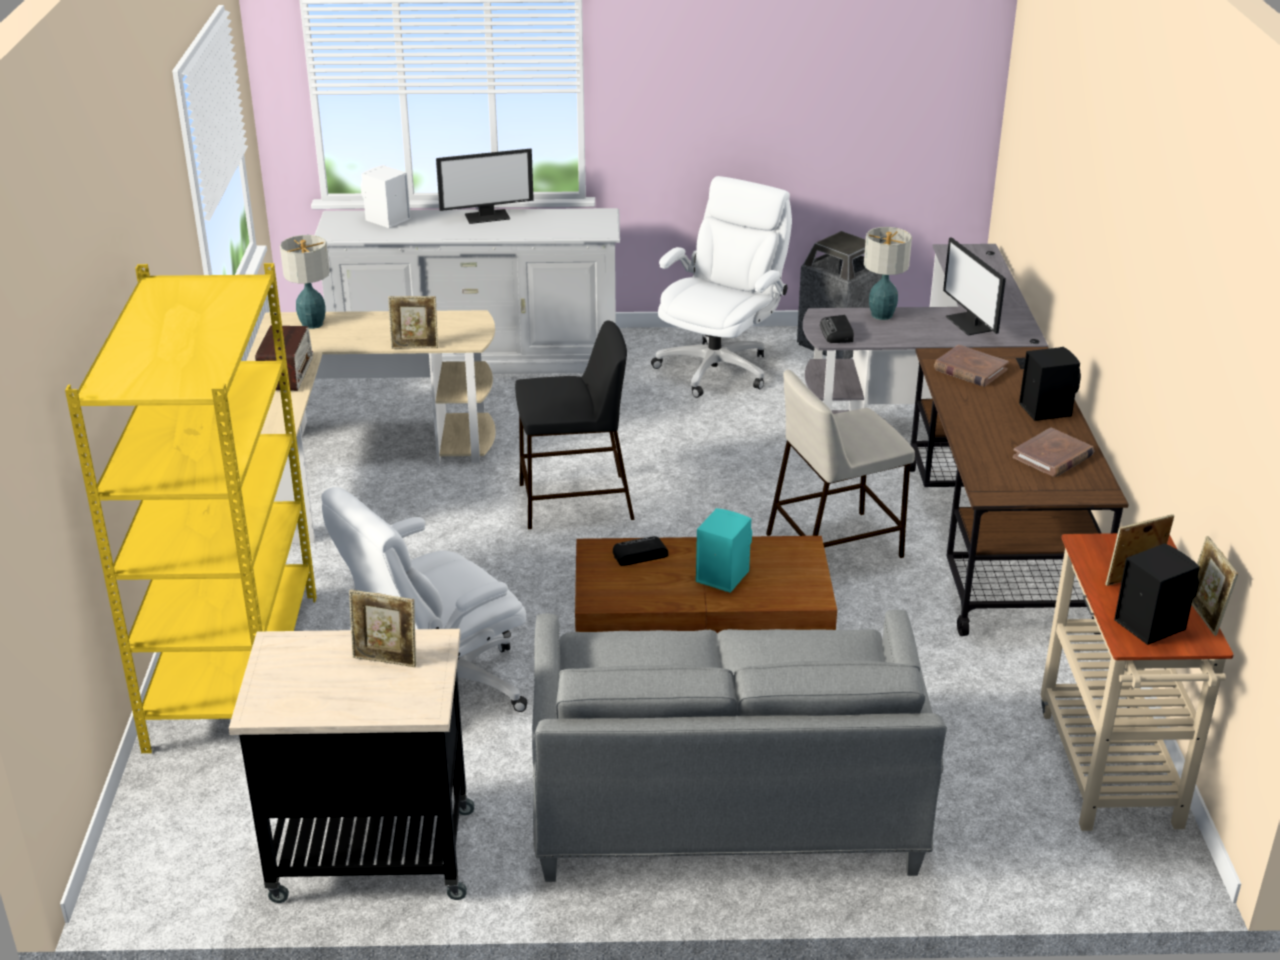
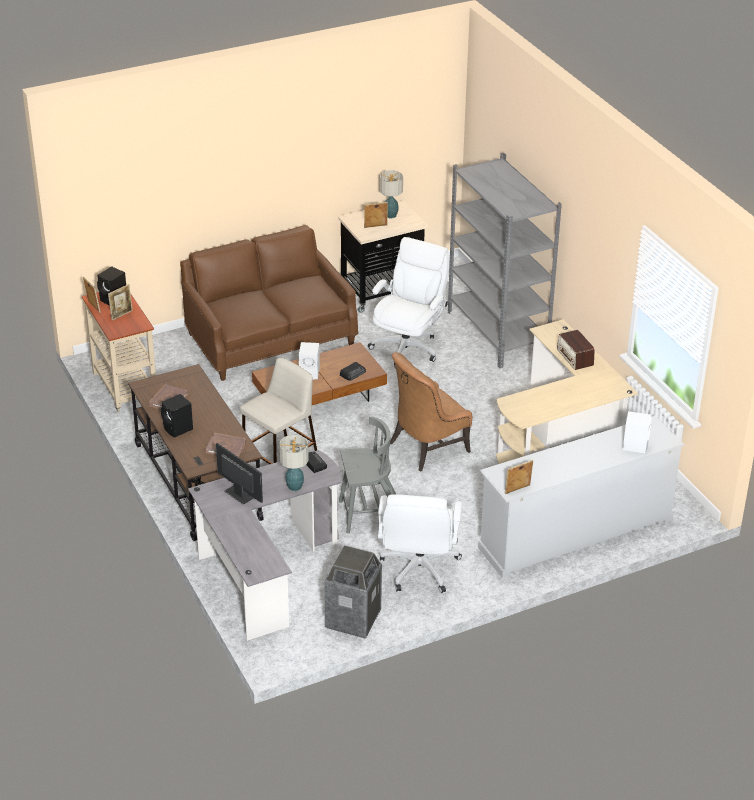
camera: 155 degrees right, 5 degrees up
yellow bookcase [65,263,316,753] -> grey bookcase [448,153,562,368]
table lamp [280,235,330,329] -> table lamp moved to [380,170,403,218]
picture frame [388,296,438,349] -> picture frame moved to [505,460,533,494]
monitor [436,149,534,224] -> none
black stool [515,321,635,529] -> brown chair [390,352,472,472]
grey sofa [532,609,947,882] -> brown sofa [180,225,359,381]
turquoise speaker [696,508,752,593] -> white speaker [299,342,320,380]
none -> grey chair [339,417,396,533]

